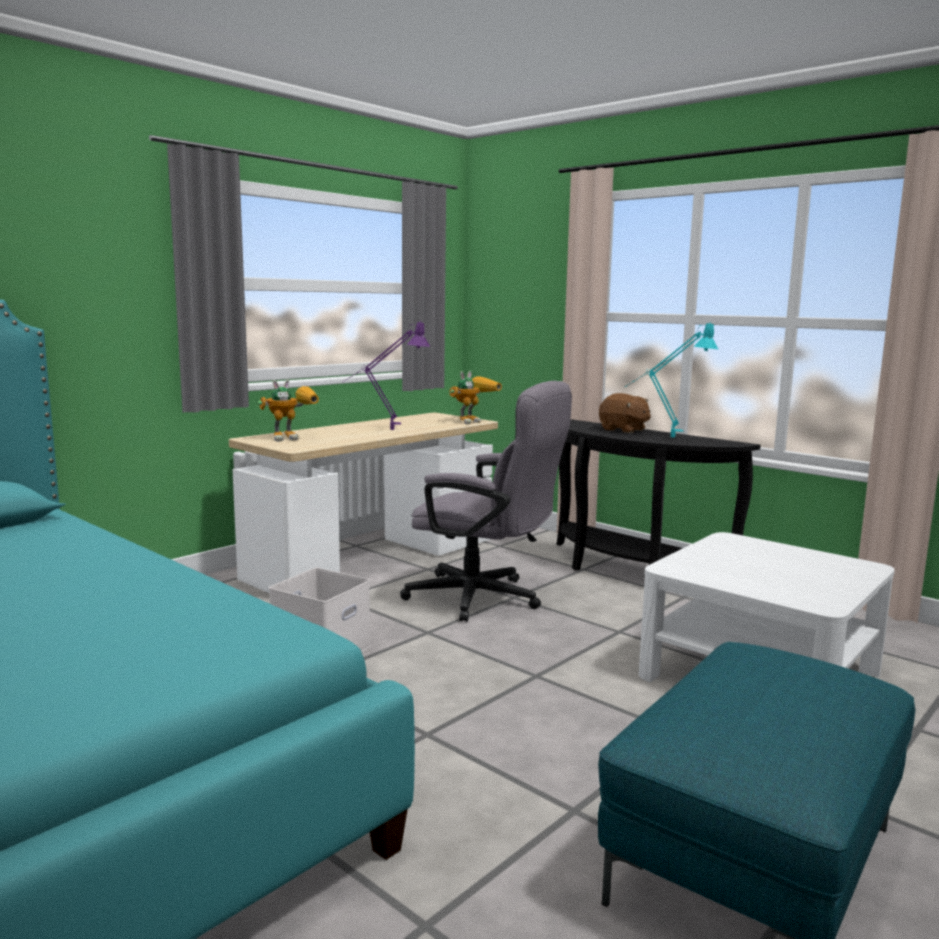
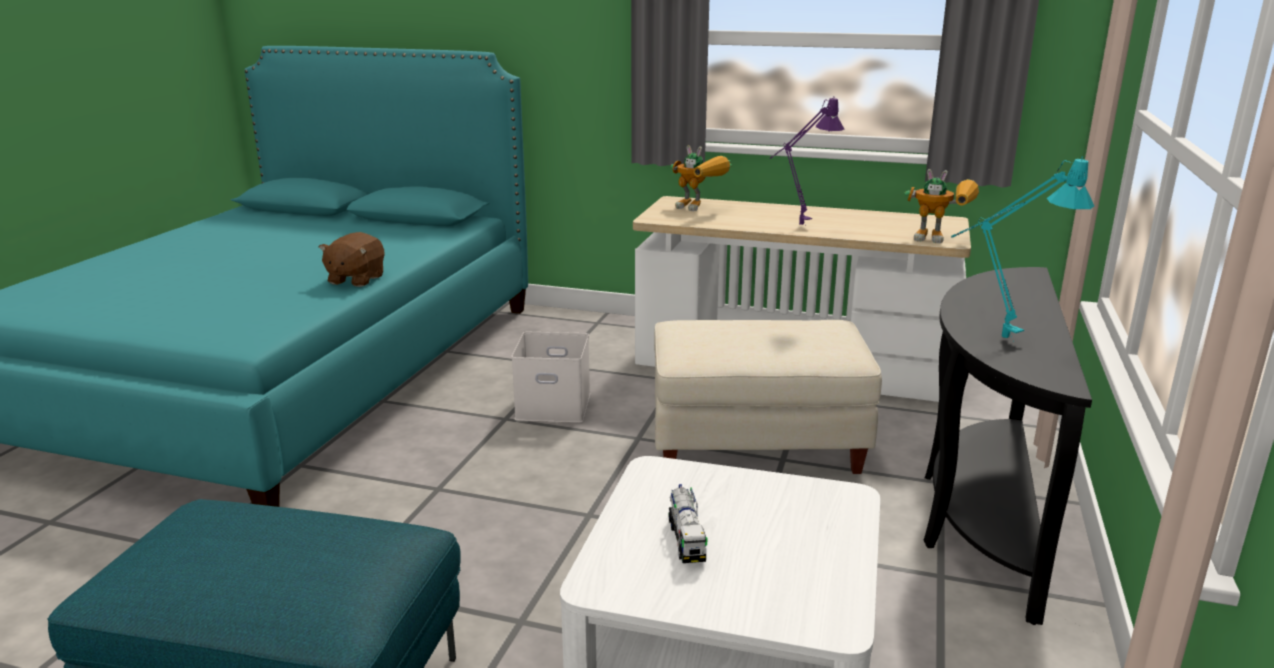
camera: 65 degrees right, 10 degrees up
grey office chair [400,381,572,622] -> beige ottoman [654,320,882,474]
brown plush toy [599,393,651,433] -> brown plush toy moved to [319,232,385,287]
none -> toy truck [669,484,708,563]

